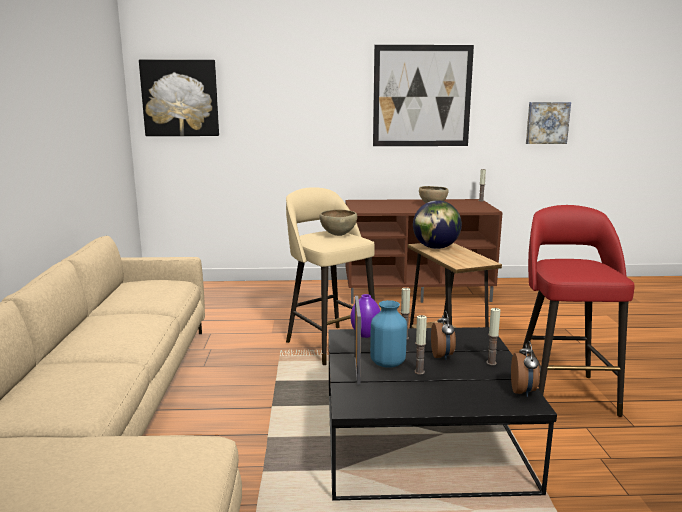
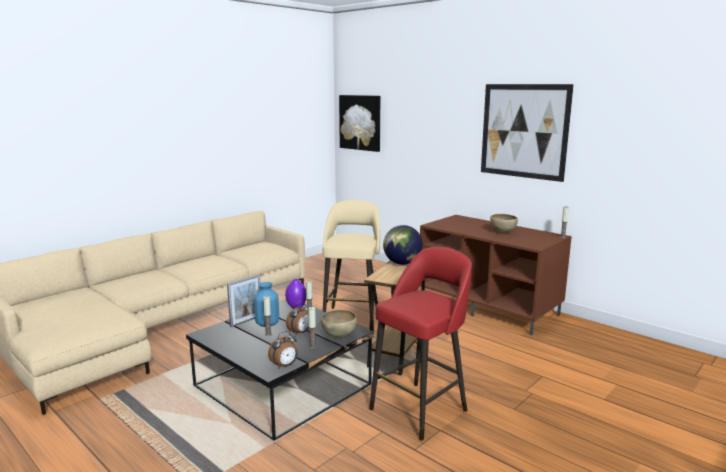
camera: 45 degrees right, 0 degrees up
brown bowl [319,209,357,236] -> brown bowl moved to [321,310,357,338]
picture [526,102,571,144] -> none

